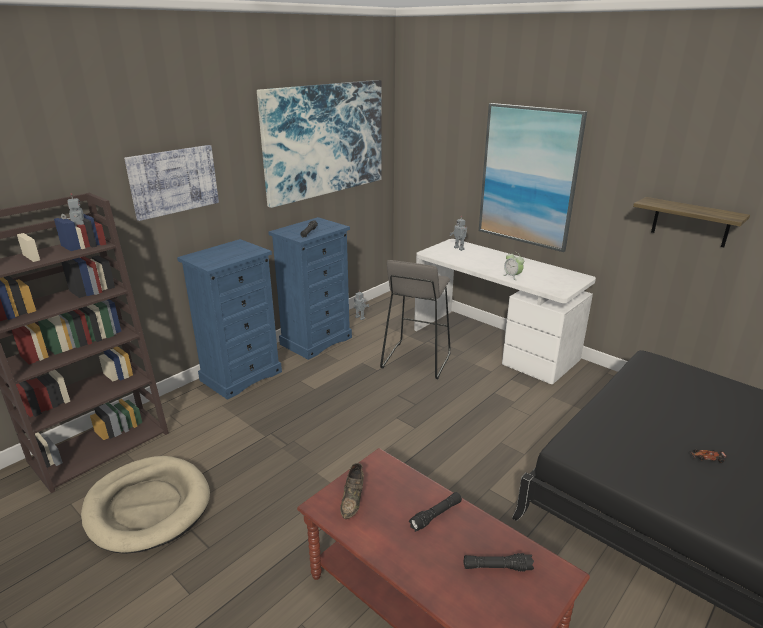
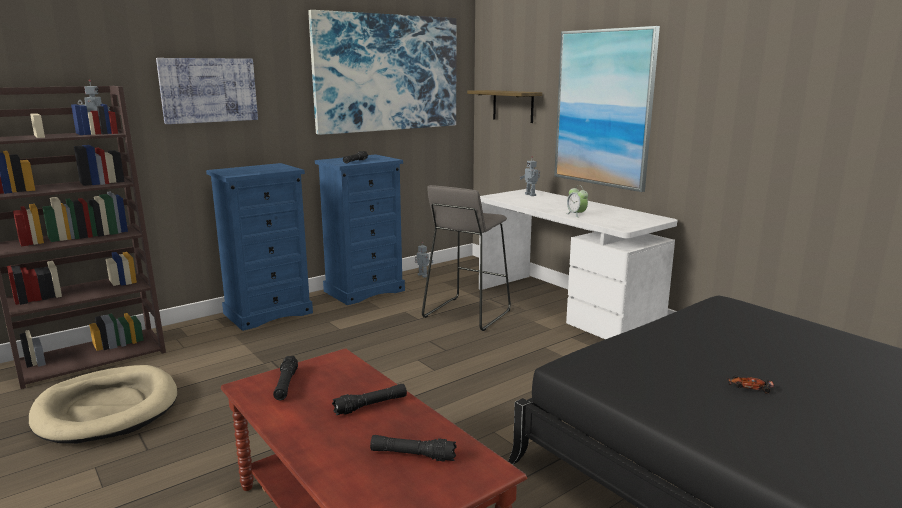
camera: 10 degrees right, 10 degrees down
brown shoe [340,463,364,519] -> black flashlight [273,356,298,400]
shelf [633,197,750,247] -> shelf moved to [467,90,542,123]

